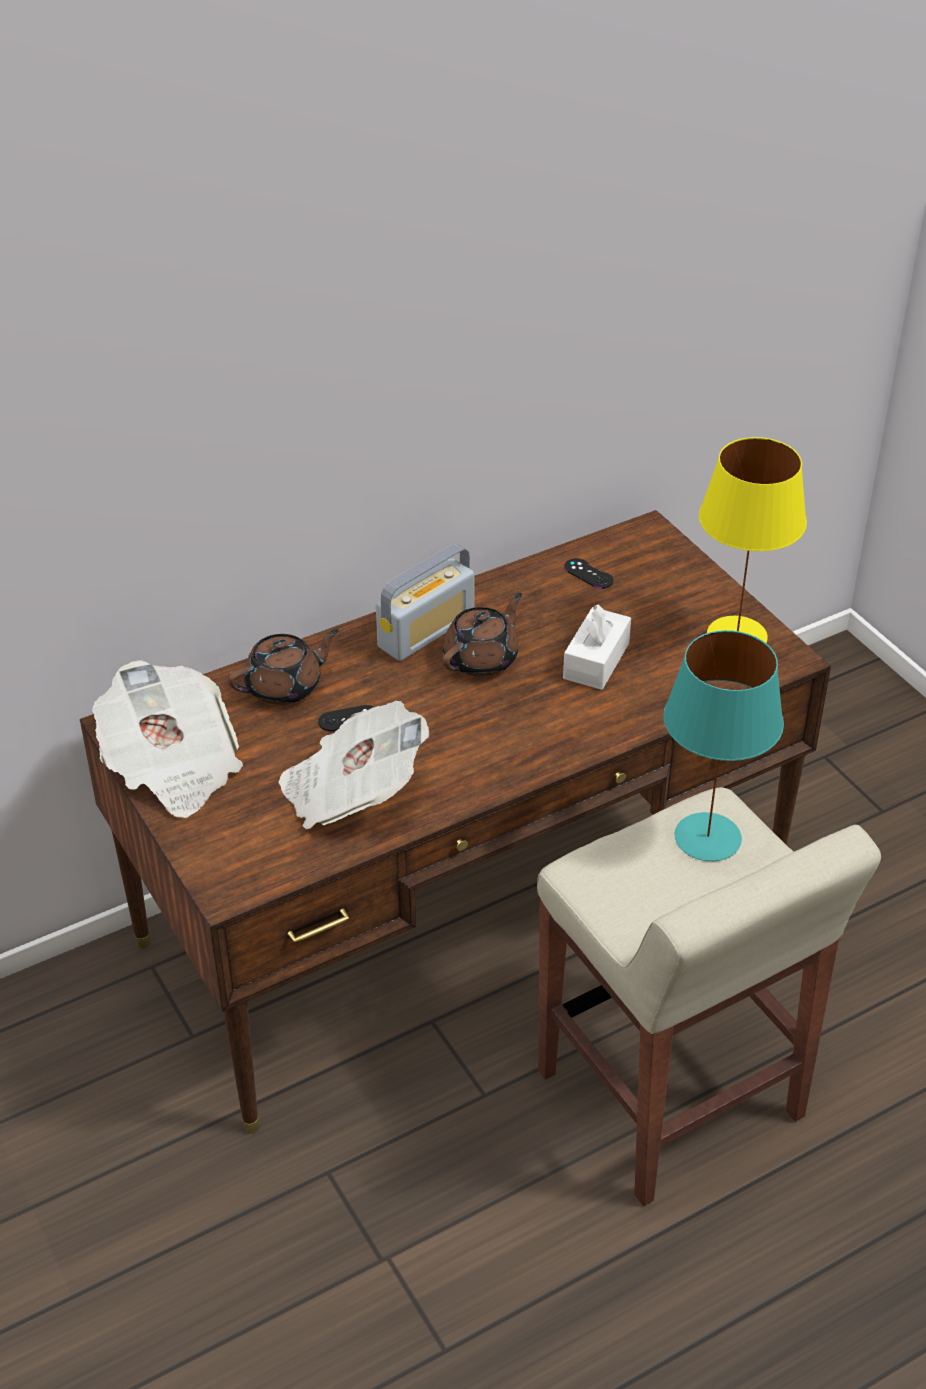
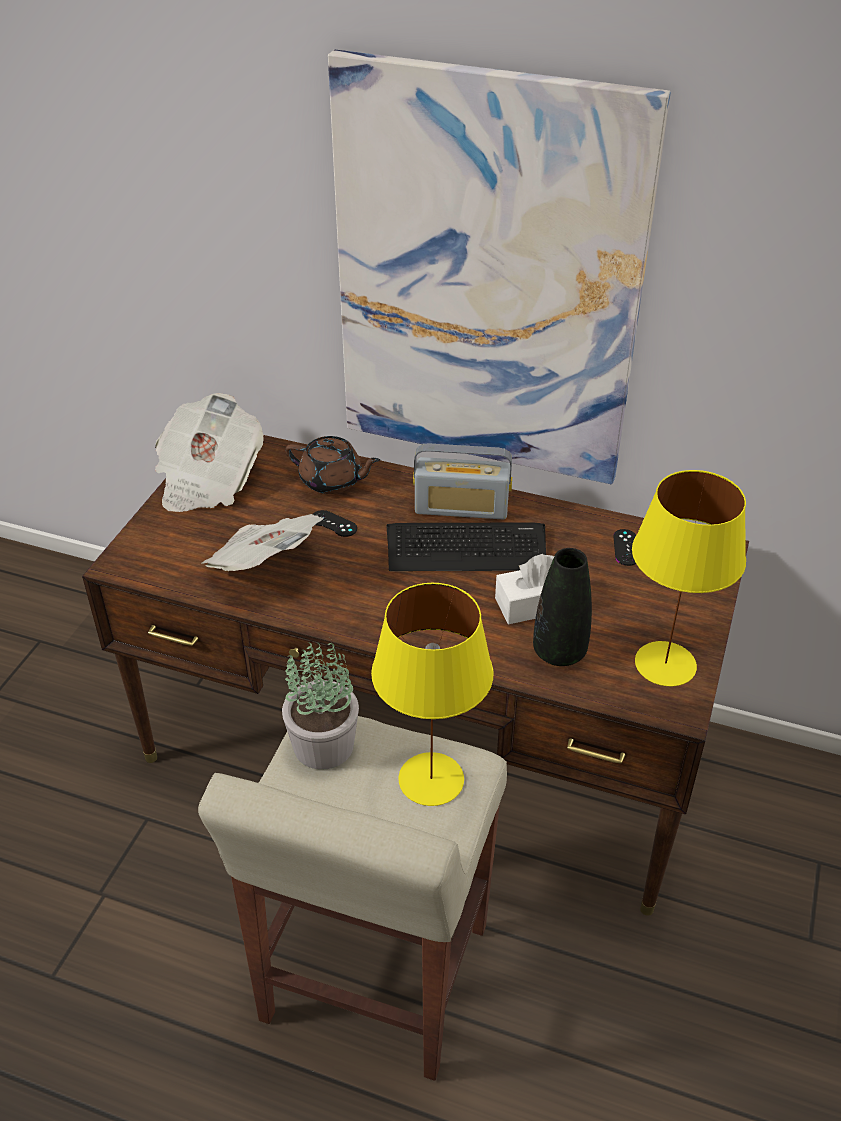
camera: 50 degrees right, 0 degrees up
brown teapot [442,593,522,677] -> keyboard [387,523,546,571]
turquoise table lamp [663,630,784,861] -> yellow table lamp [371,583,493,806]
none -> potted plant [282,638,359,769]
none -> picture [328,50,671,484]
none -> black vase [533,548,592,666]

